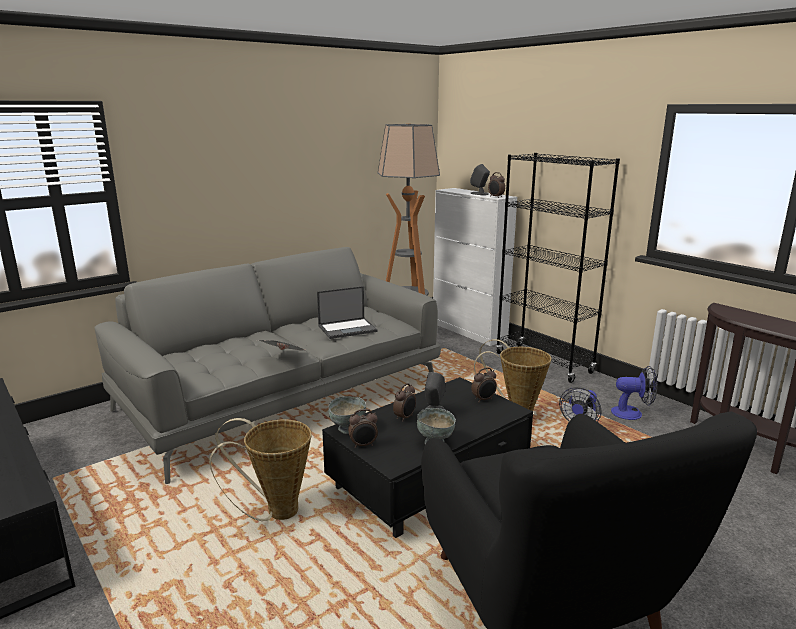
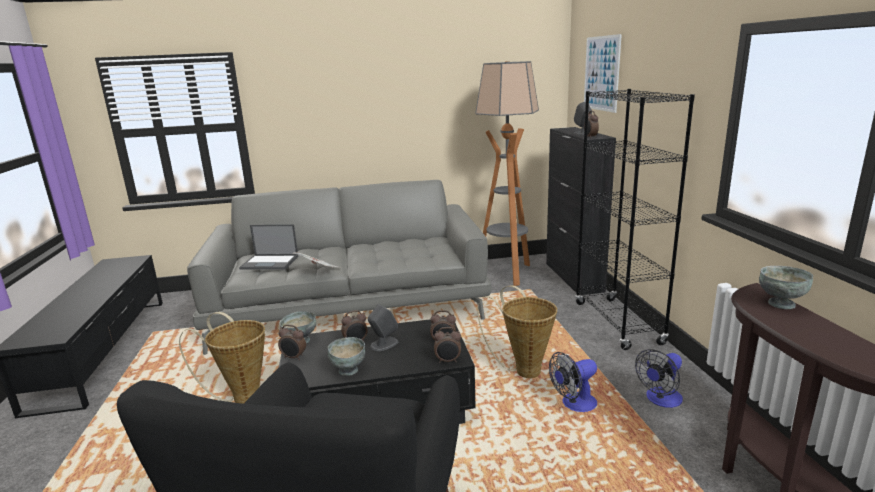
camera: 30 degrees right, 0 degrees up
laptop [317,286,378,339] -> laptop moved to [239,224,298,270]
white cabinet [433,188,517,346] -> black cabinet [546,127,616,295]
fan [611,366,657,420] -> fan turned 105 degrees clockwise [635,349,683,408]
none -> alarm clock [434,327,461,363]
none -> picture [584,34,622,113]
none -> grey bowl [759,266,813,309]

